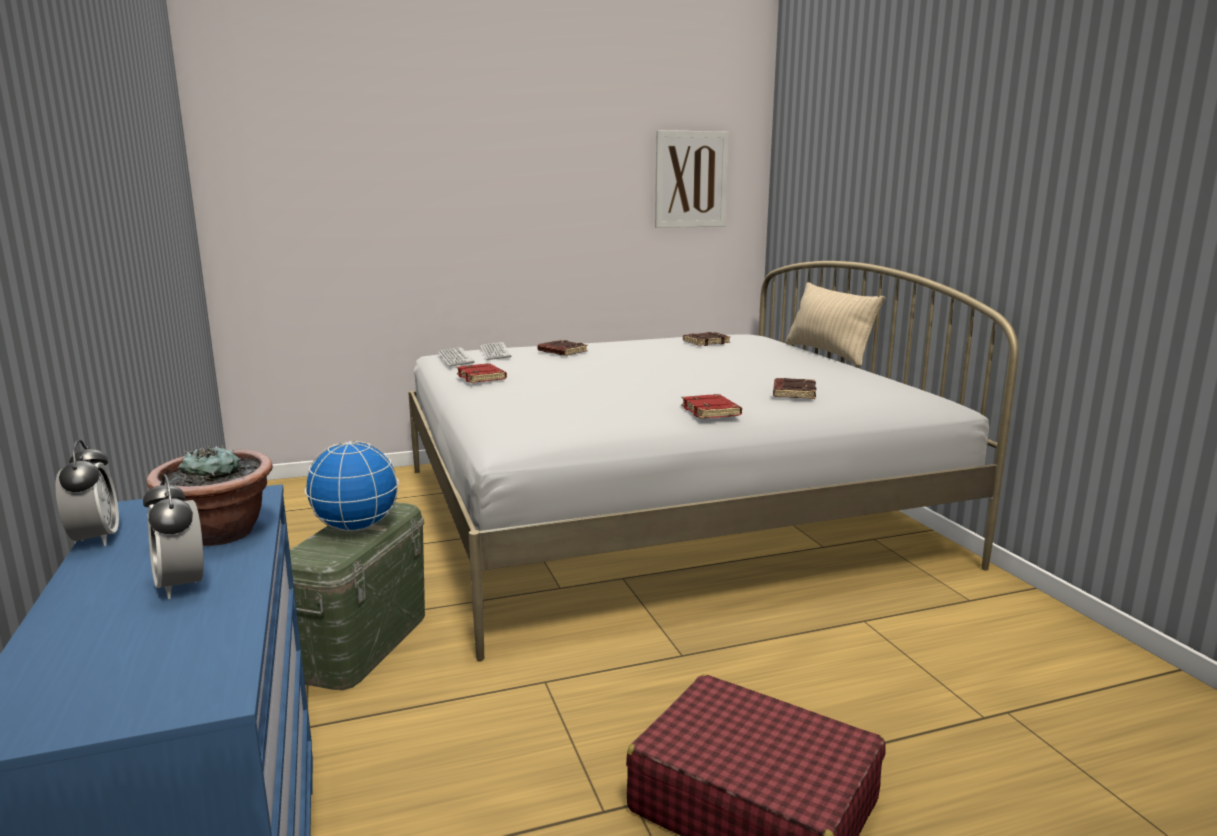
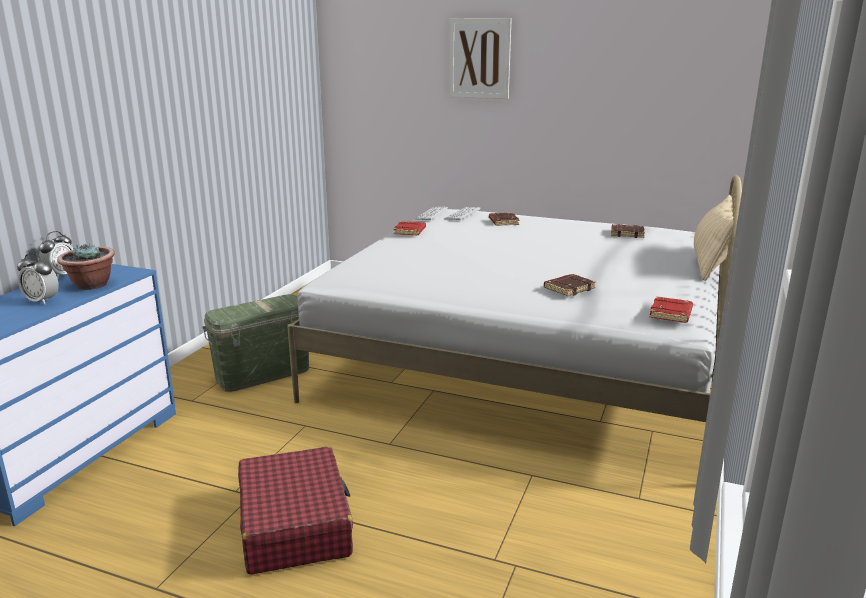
camera: 40 degrees right, 5 degrees up
alarm clock [143,474,204,599] -> alarm clock turned 75 degrees counterclockwise [17,253,59,304]
globe [305,441,399,531] -> none
picture [655,130,729,228] -> picture moved to [449,18,512,99]
red book [681,394,742,419] -> red book moved to [650,296,693,323]

